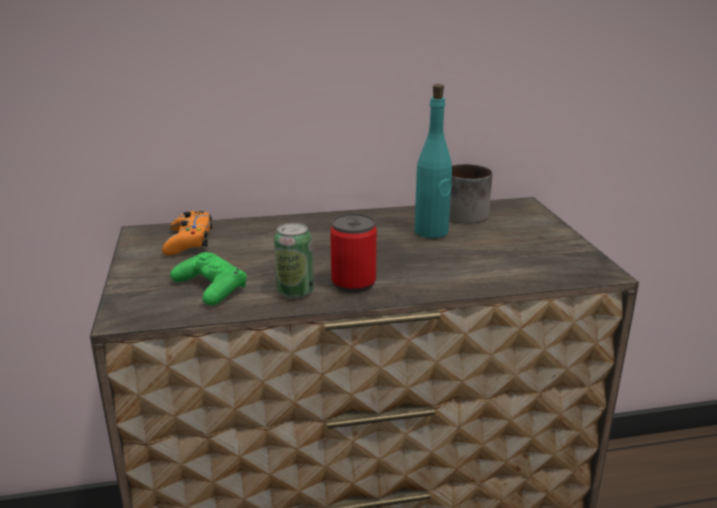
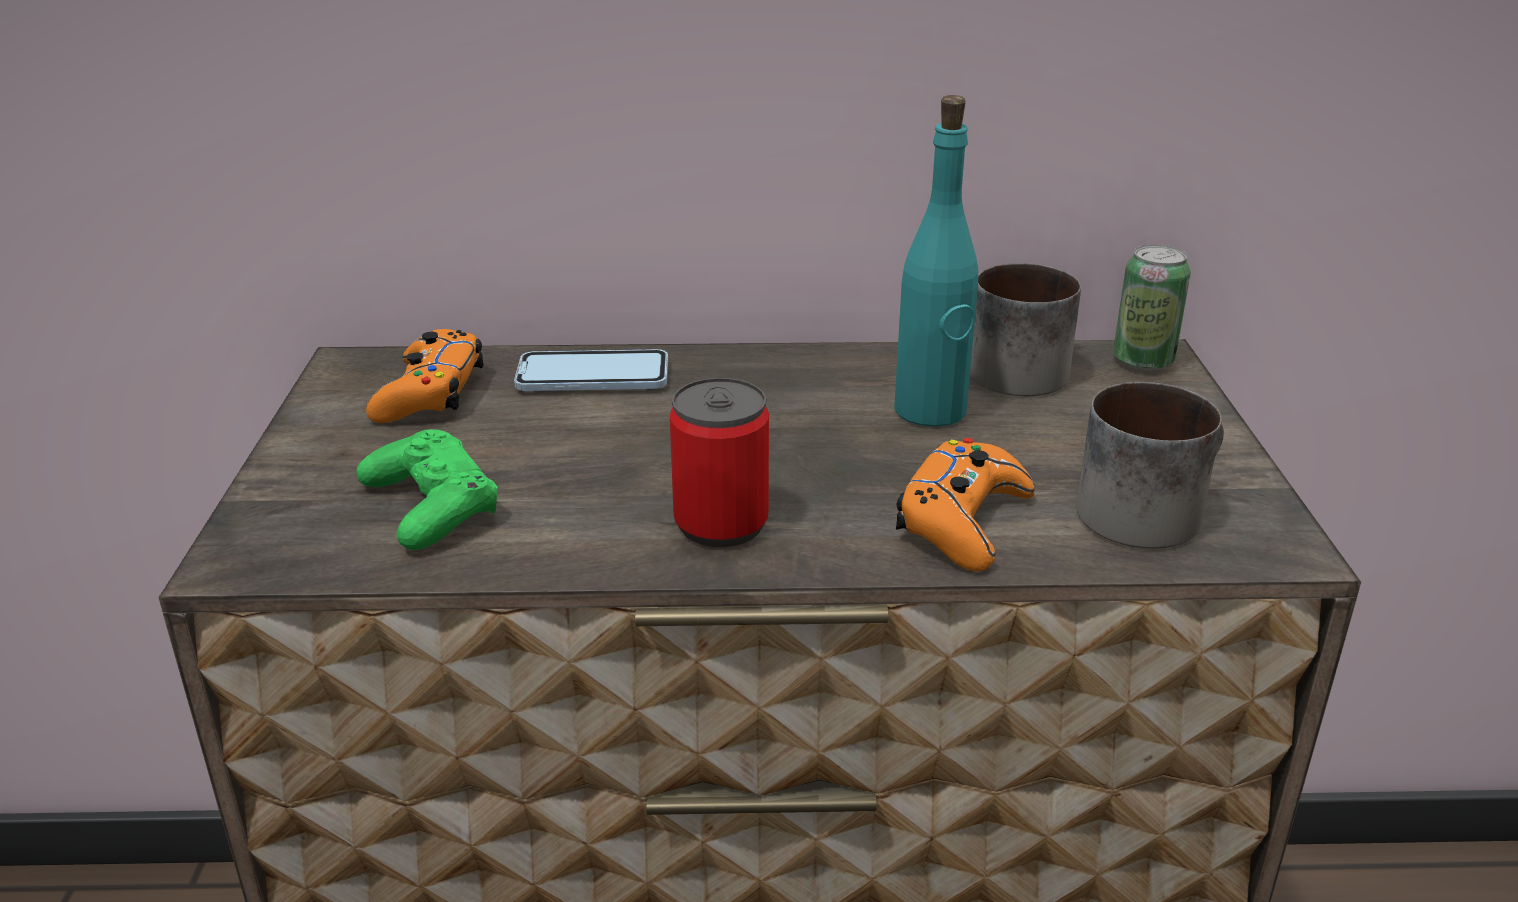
camera: 10 degrees right, 5 degrees up
can [274,223,313,298] -> can moved to [1113,244,1191,371]
none -> phone [514,349,668,391]
none -> orange game controller [896,438,1035,571]
none -> mug [1076,382,1224,549]

